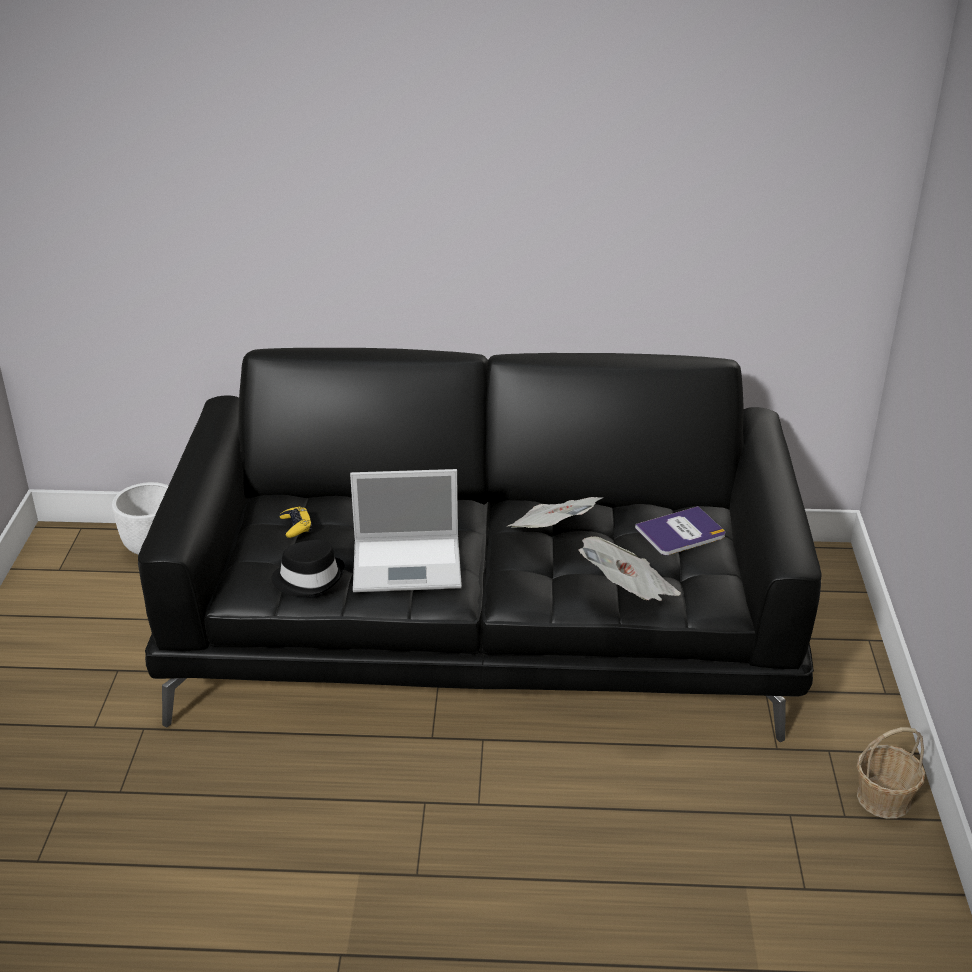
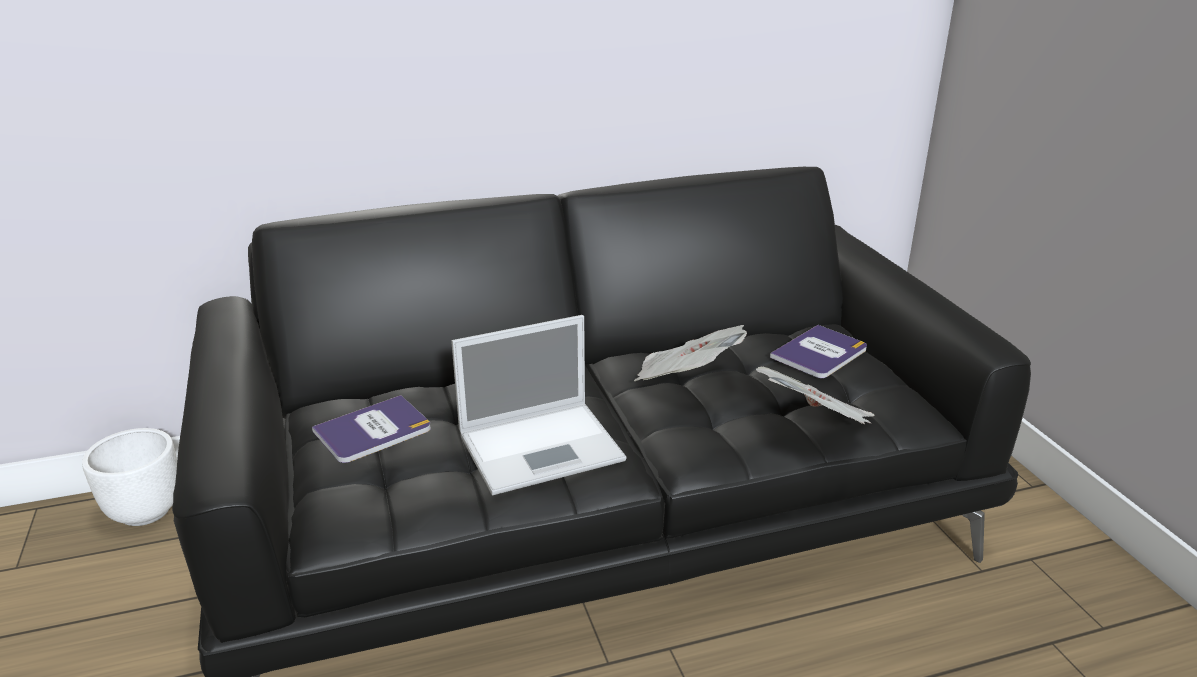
camera: 20 degrees left, 5 degrees down
black hat [271,539,345,597] -> none
yellow game controller [279,507,312,538] -> book [312,395,431,463]
basket [857,727,925,819] -> none

